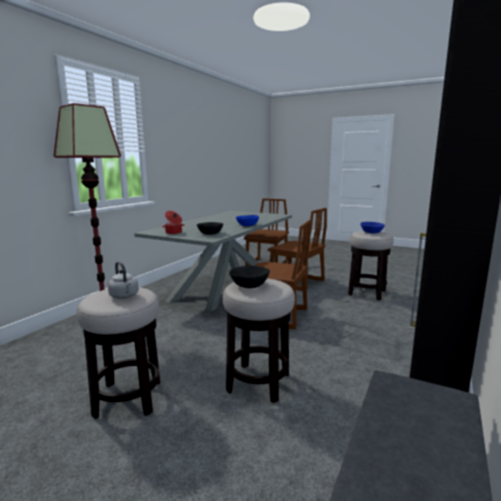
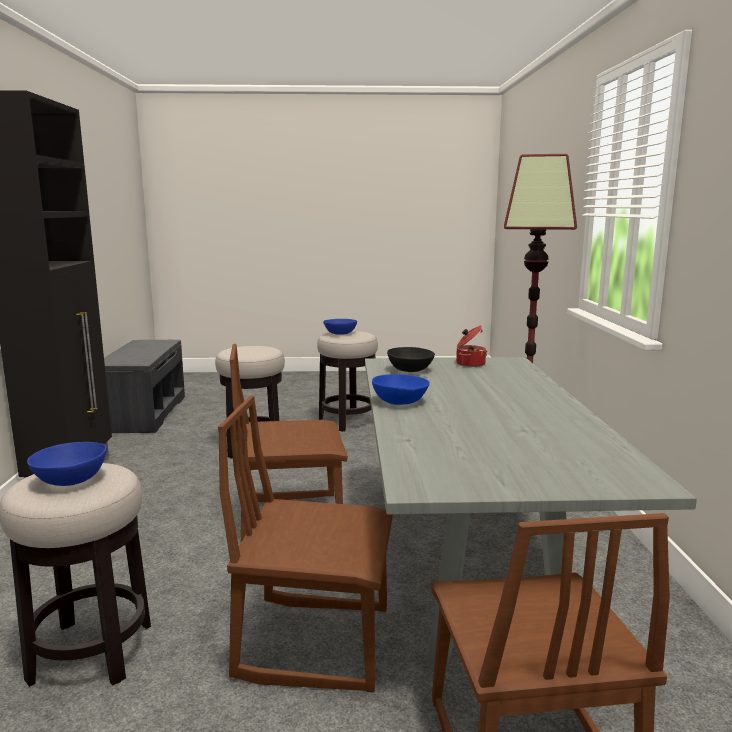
camera: 150 degrees right, 0 degrees up
grey kettle [108,262,139,299] -> blue bowl [323,319,357,335]
black bowl [229,266,270,288] -> none

